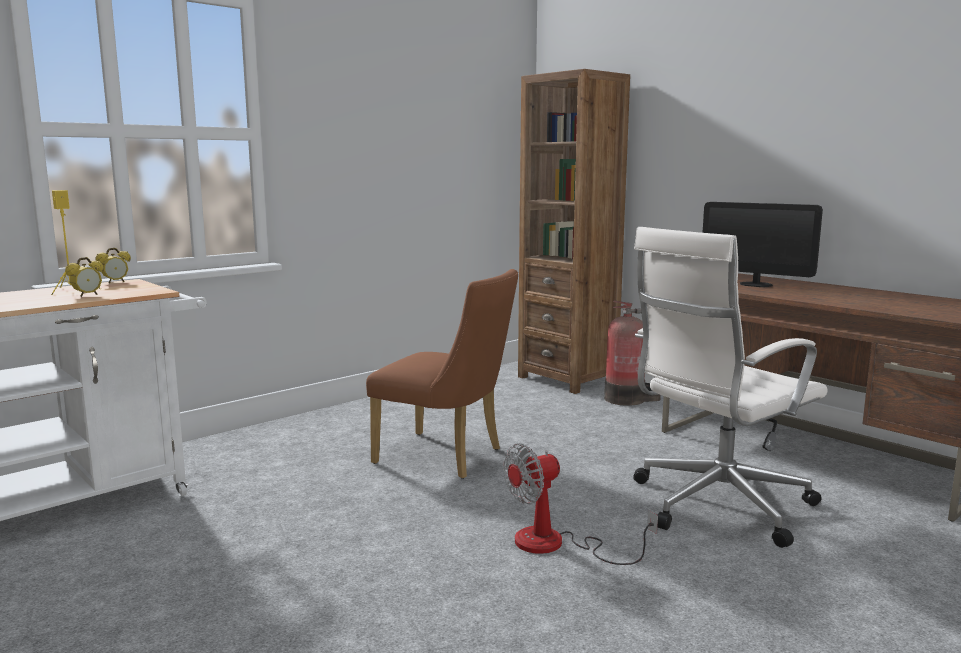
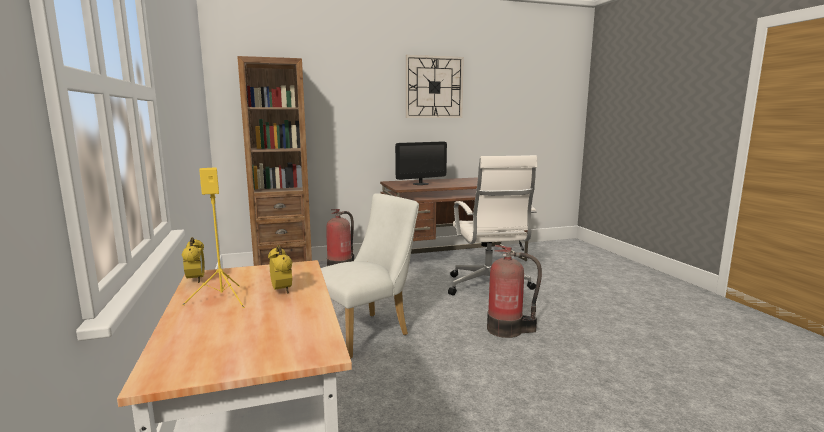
camera: 65 degrees left, 0 degrees up
brown chair [366,269,518,479] -> white chair [321,193,419,359]
fan [503,443,658,565] -> fire extinguisher [487,245,542,338]
none -> wall clock [406,55,464,118]

